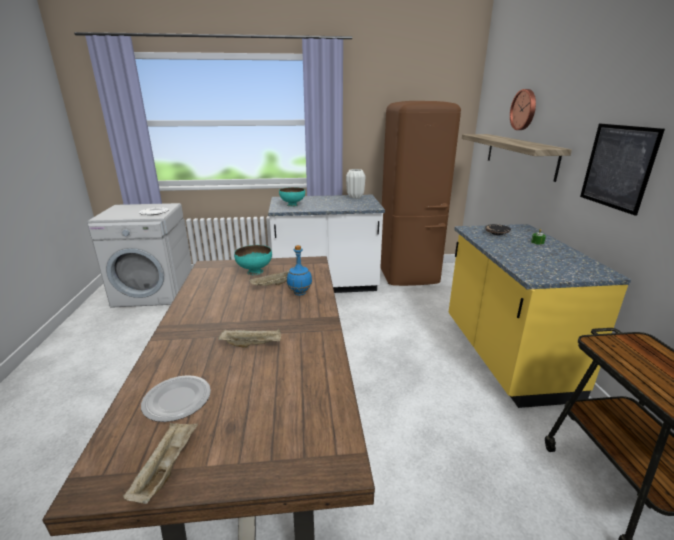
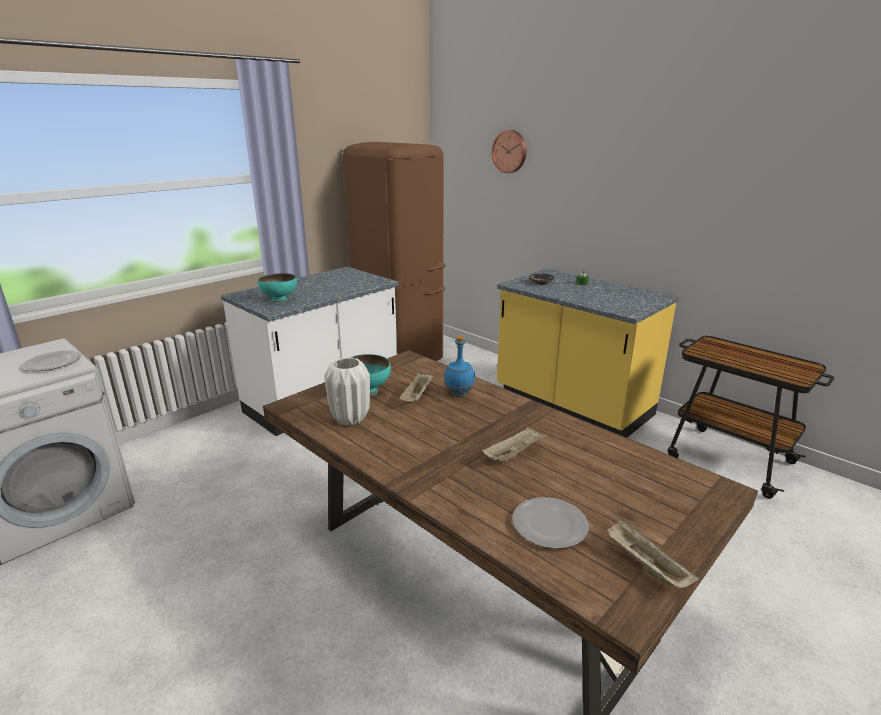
camera: 40 degrees left, 0 degrees up
white vase [346,169,365,199] -> white vase moved to [324,357,370,426]
shelf [462,134,572,182] -> none
picture [580,124,665,216] -> none

